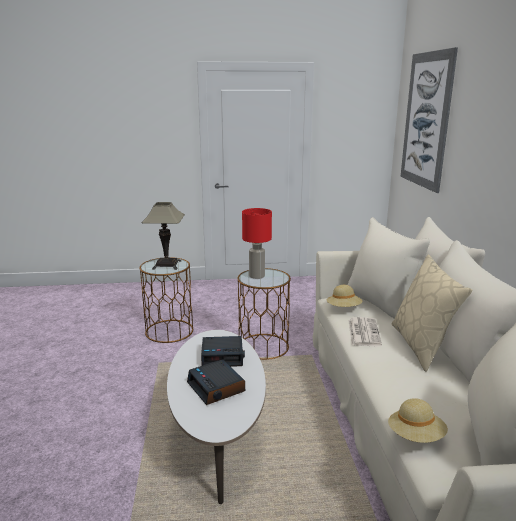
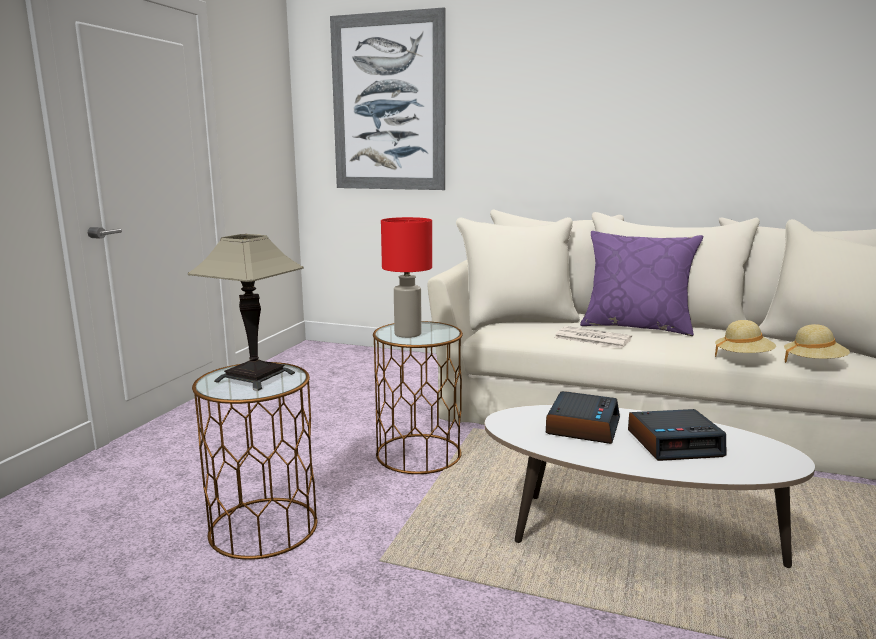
camera: 65 degrees left, 5 degrees down
beige hat [327,285,363,307] -> beige hat moved to [715,320,776,357]
beige pillow [392,255,472,372] -> purple pillow [580,231,703,336]

